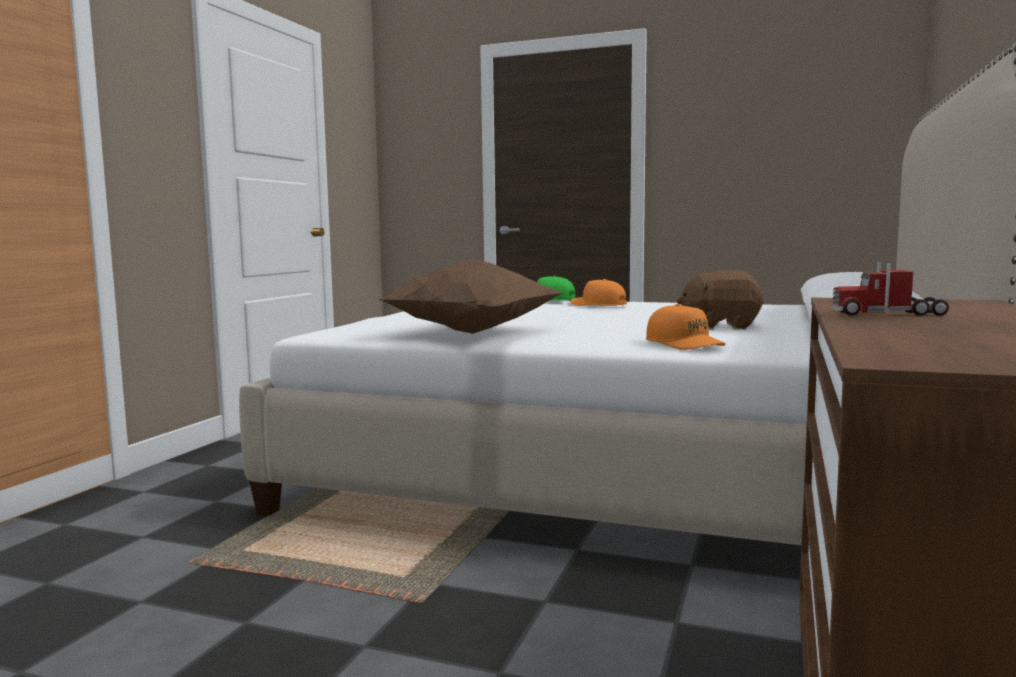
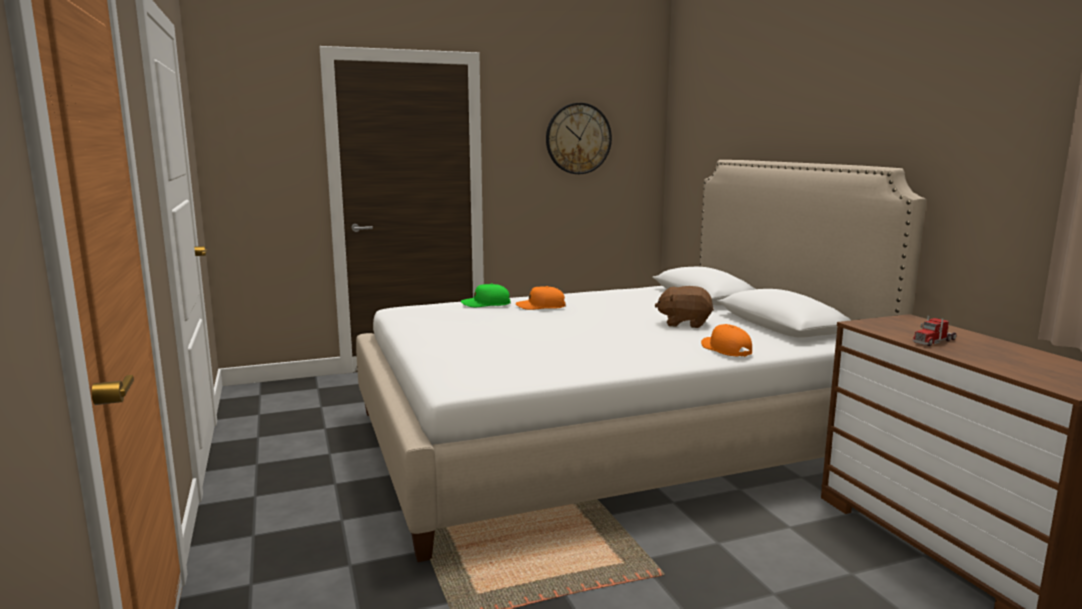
camera: 40 degrees left, 5 degrees up
brown pillow [376,258,563,334] -> none
orange cap [646,304,726,350] -> orange cap turned 135 degrees counterclockwise [701,324,752,357]
brown plush toy [677,270,763,329] -> brown plush toy turned 45 degrees clockwise [655,286,714,328]
none -> wall clock [546,103,612,174]

